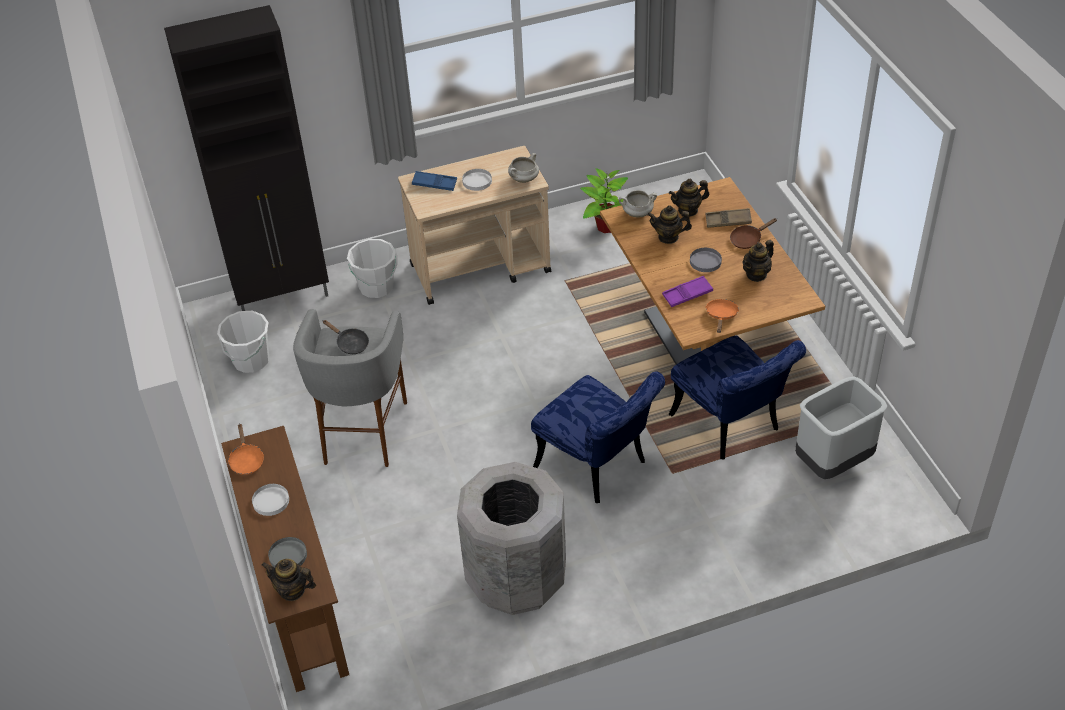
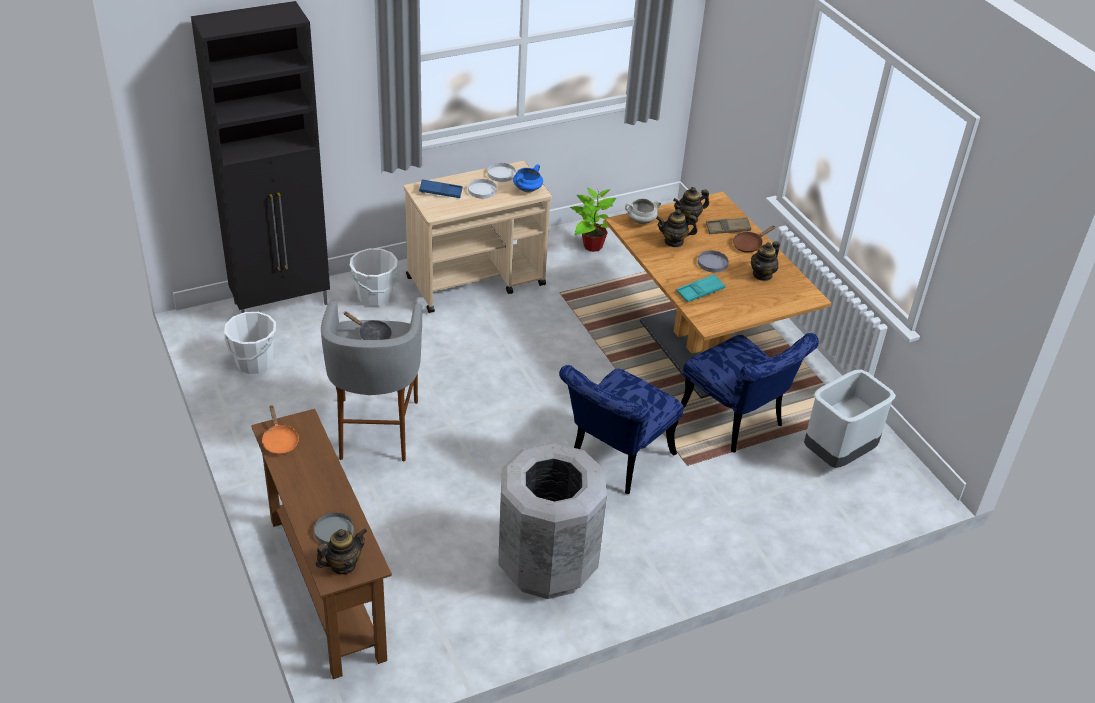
camera: 10 degrees left, 5 degrees down
white plate [252,484,289,516] -> white plate moved to [487,163,516,182]
teapot [261,559,316,601] -> teapot turned 135 degrees clockwise [316,528,367,574]
white cooking pot [508,153,539,183] -> blue cooking pot [513,164,543,192]
blue chair [531,371,665,503] -> blue chair turned 90 degrees clockwise [559,365,683,494]
purple tray [662,276,713,307] -> turquoise tray [677,274,725,302]
orange frying pan [705,299,739,333] -> none

